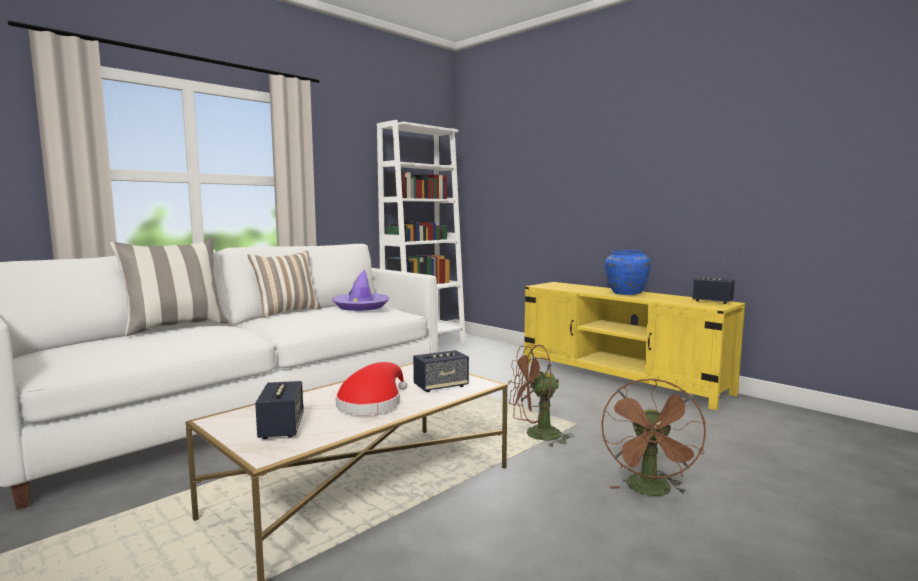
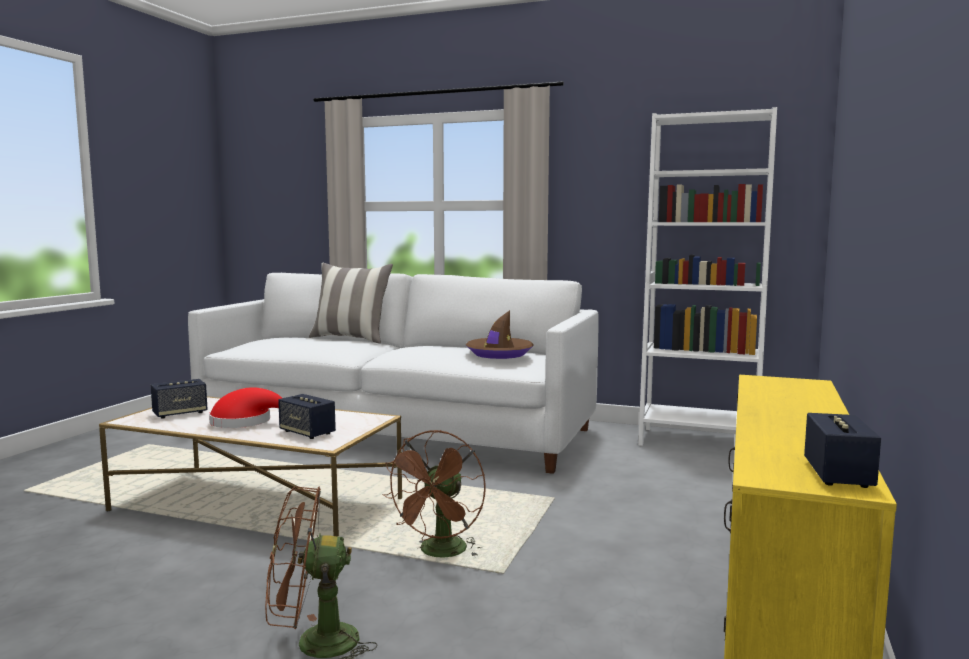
camera: 65 degrees right, 0 degrees up
pillow [248,251,321,318] -> none
purple hat [332,269,390,311] -> brown hat [466,310,534,359]
brown fan [508,345,574,447] -> brown fan turned 120 degrees counterclockwise [382,430,486,557]
blue vase [605,250,651,295] -> none

